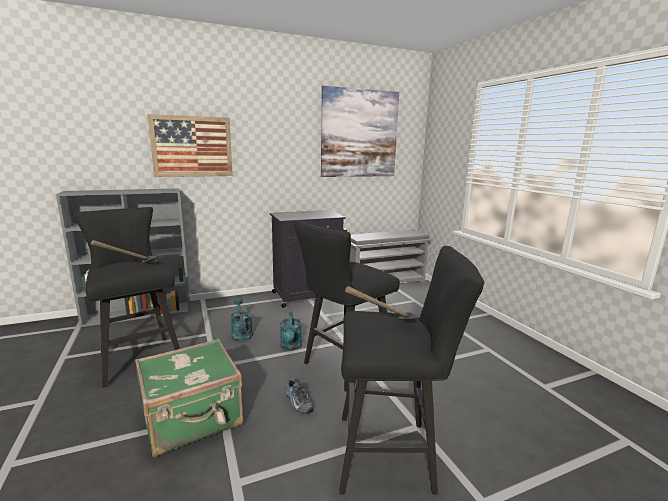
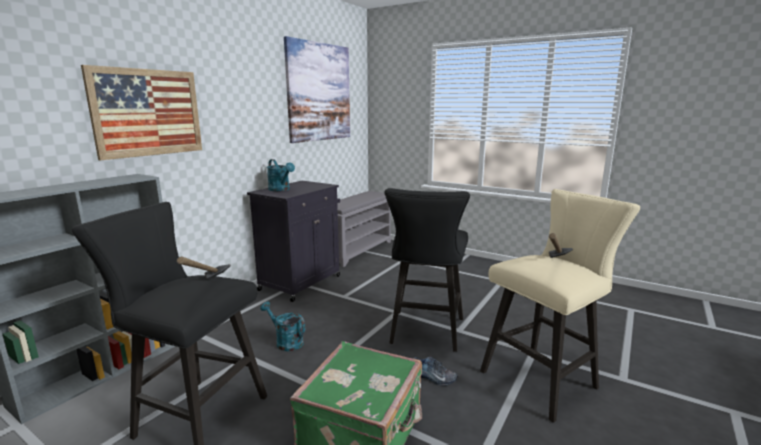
camera: 35 degrees left, 0 degrees up
turquoise watering can [280,312,302,351] -> turquoise watering can moved to [267,159,295,191]
black stool [339,246,485,495] -> beige stool [480,189,640,423]

